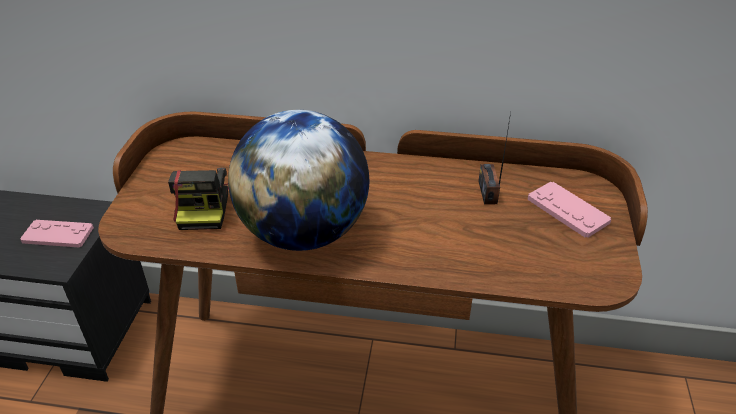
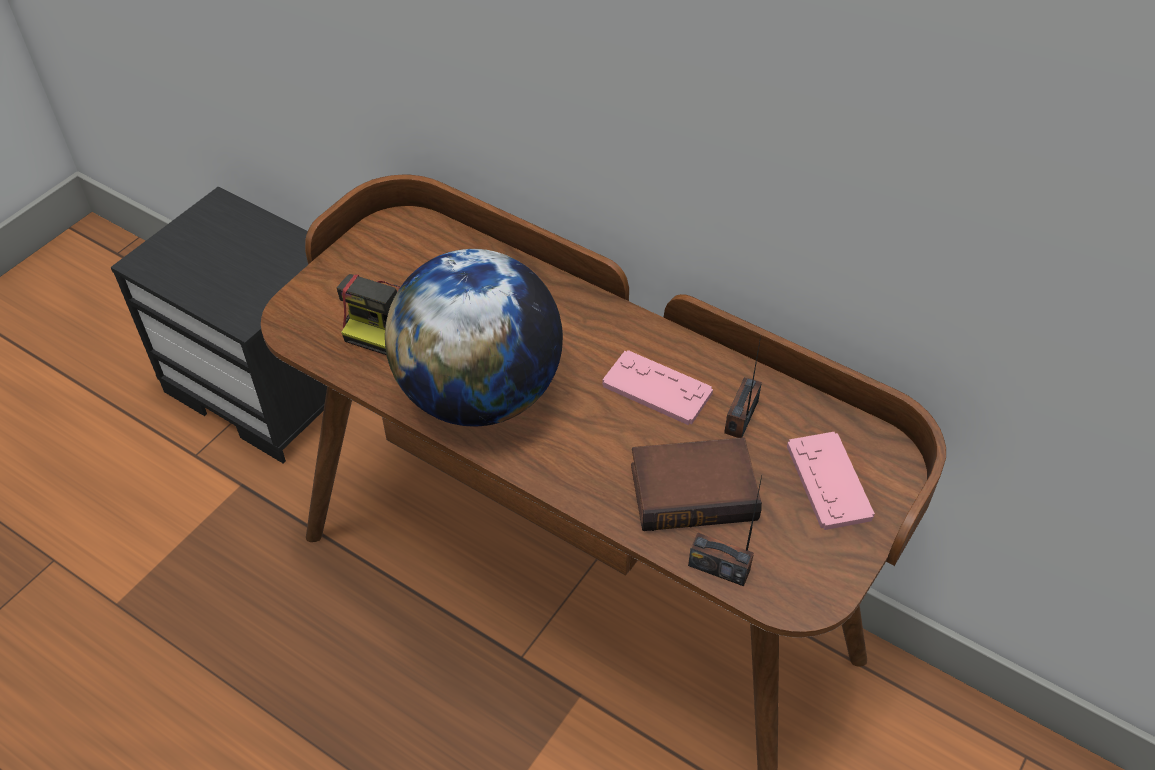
camera: 25 degrees right, 10 degrees up
pink game controller [20,220,94,248] -> pink game controller moved to [602,350,713,425]
none -> book [631,437,762,531]
none -> radio [688,476,762,586]

